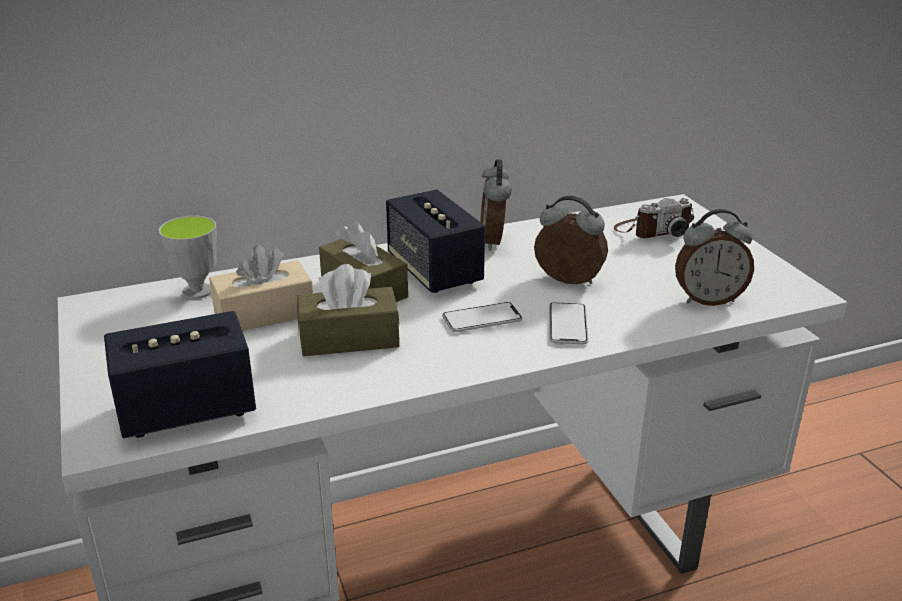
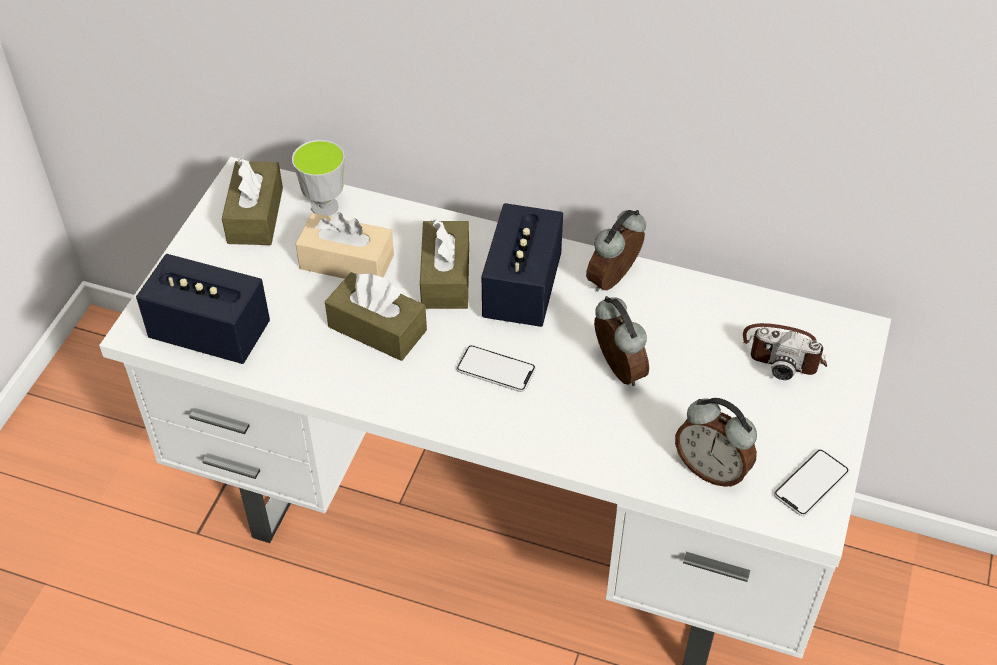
camera: 40 degrees right, 20 degrees up
phone [549,302,588,344] -> phone moved to [774,450,849,516]
none -> brown tissue box [222,159,283,245]

